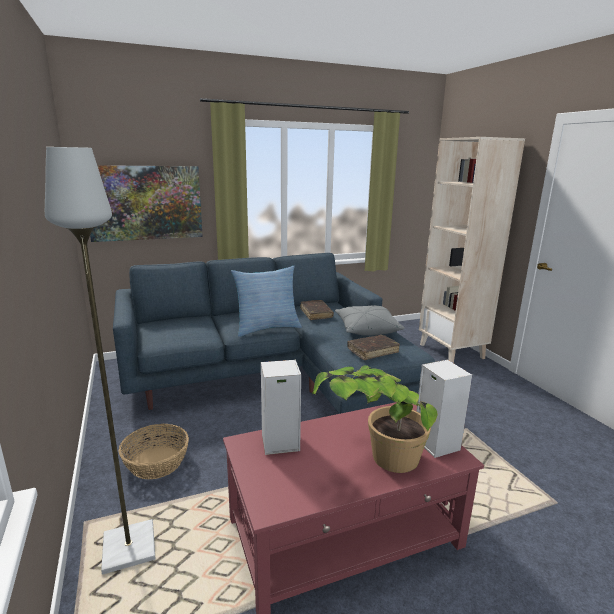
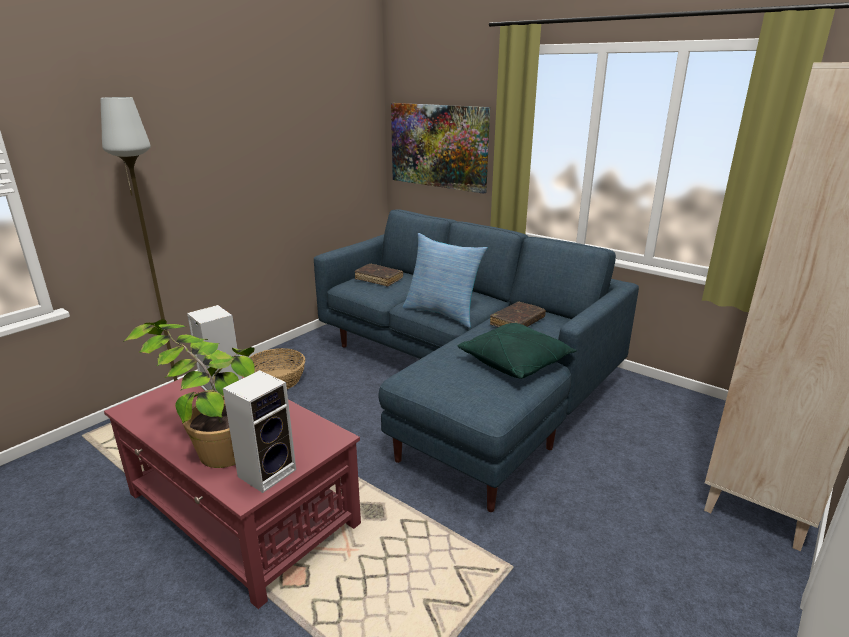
camera: 60 degrees right, 5 degrees up
grey pillow [335,305,405,336] -> green pillow [458,323,577,379]
brown book [347,335,400,360] -> brown book moved to [355,264,403,287]

